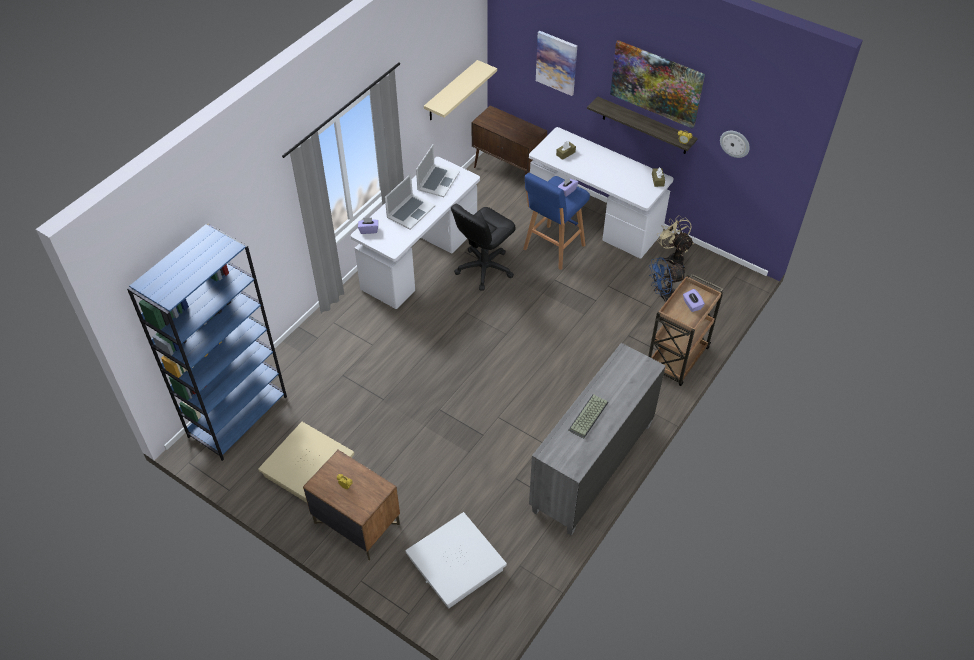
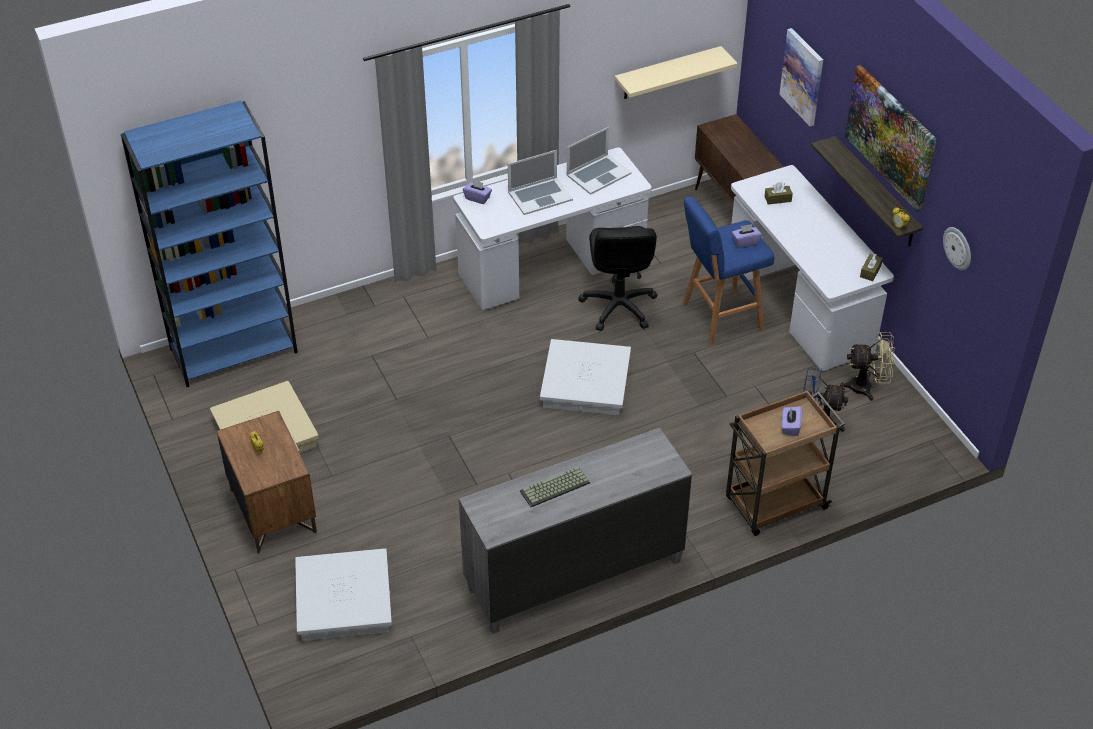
camera: 30 degrees right, 5 degrees down
black office chair [451,204,516,291] -> black office chair turned 75 degrees counterclockwise [578,226,657,331]
beige fan [657,215,694,270] -> beige fan turned 90 degrees clockwise [840,332,895,401]
none -> white storage box [540,339,631,415]

